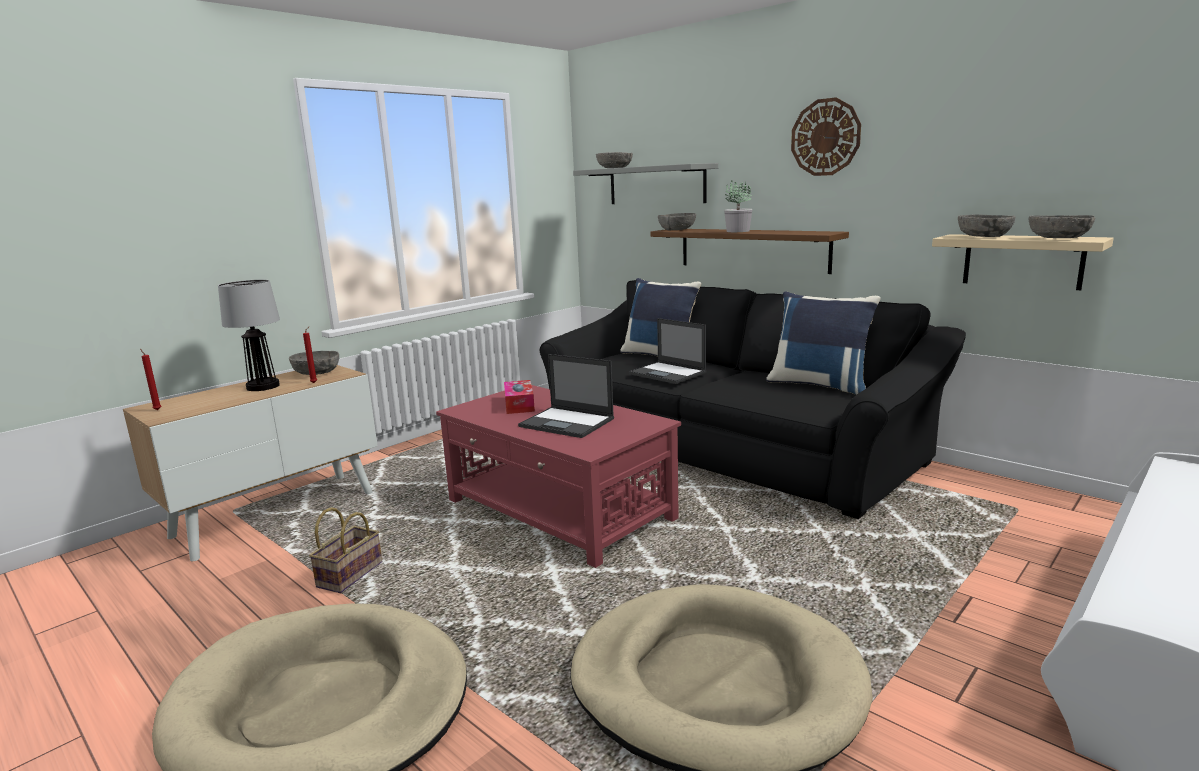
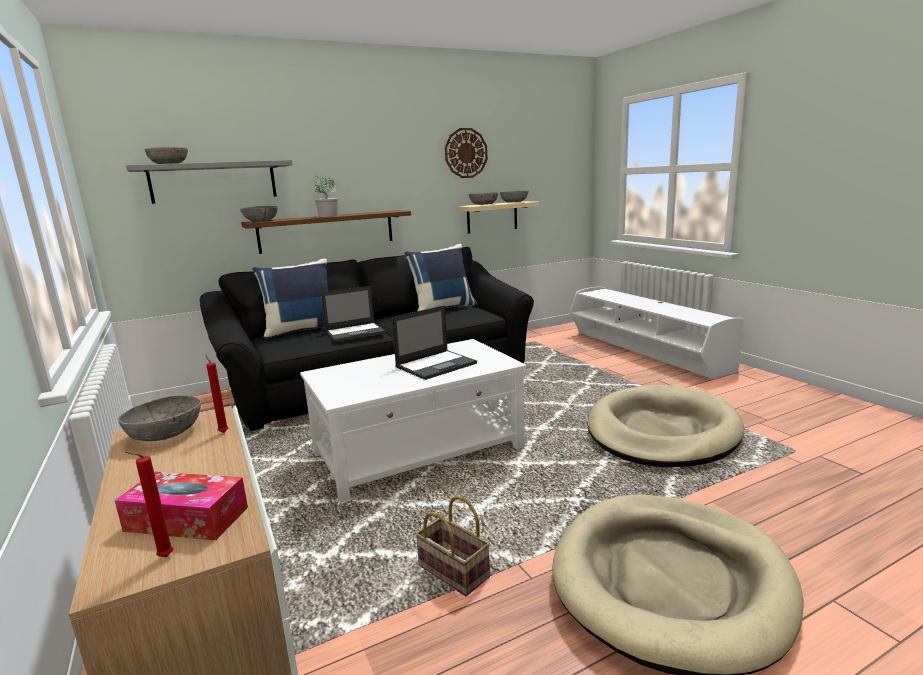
camera: 70 degrees left, 0 degrees up
table lamp [218,280,280,391] -> none
red coffee table [436,385,681,568] -> white coffee table [300,339,527,503]
tissue box [504,380,535,414] -> tissue box moved to [115,472,248,540]
wall clock [791,97,861,176] -> wall clock moved to [445,128,488,178]

